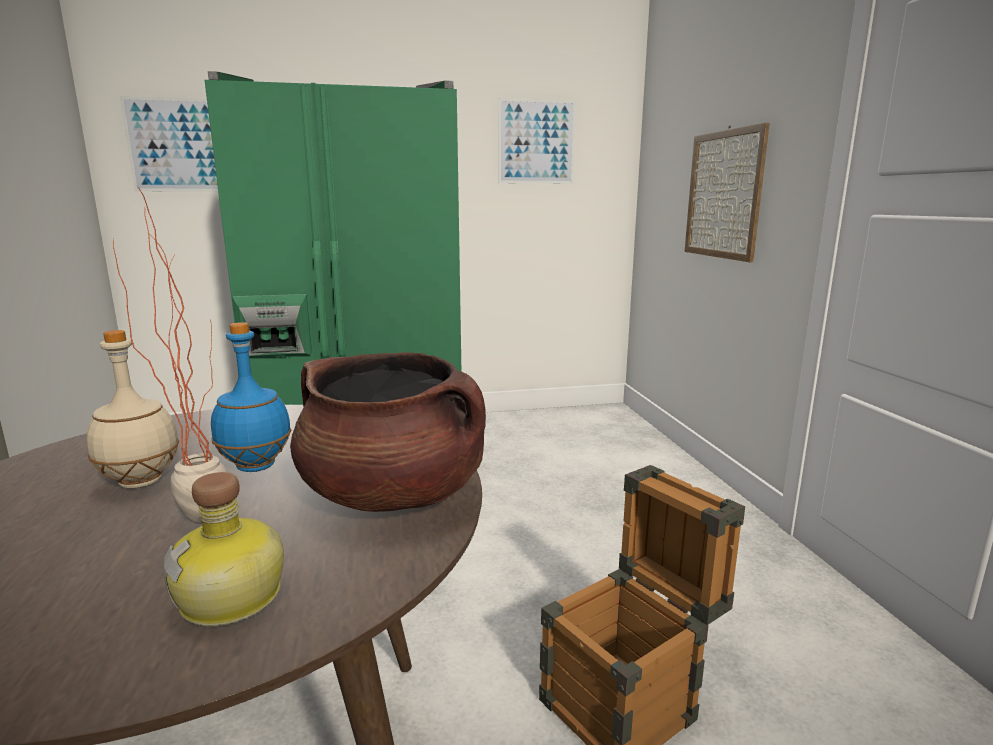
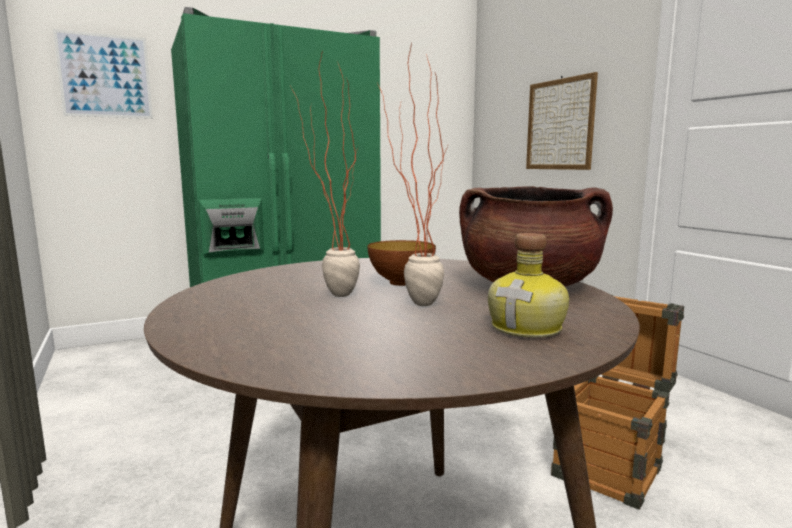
camera: 15 degrees left, 5 degrees down
beige bottle [86,330,179,488] -> potted plant [292,49,360,297]
blue bottle [211,322,291,472] -> bowl [367,240,436,286]
picture [498,98,576,184] -> none

